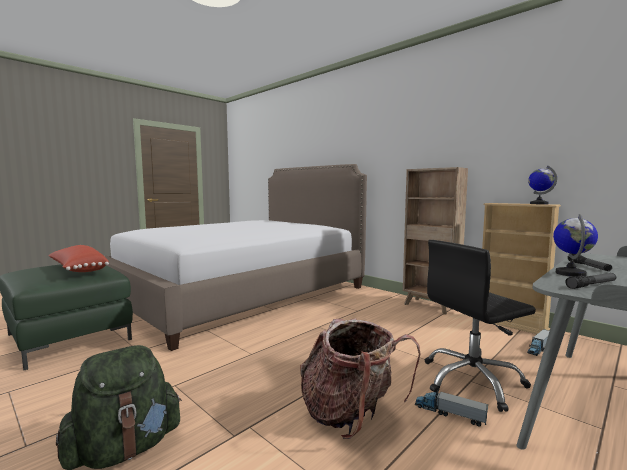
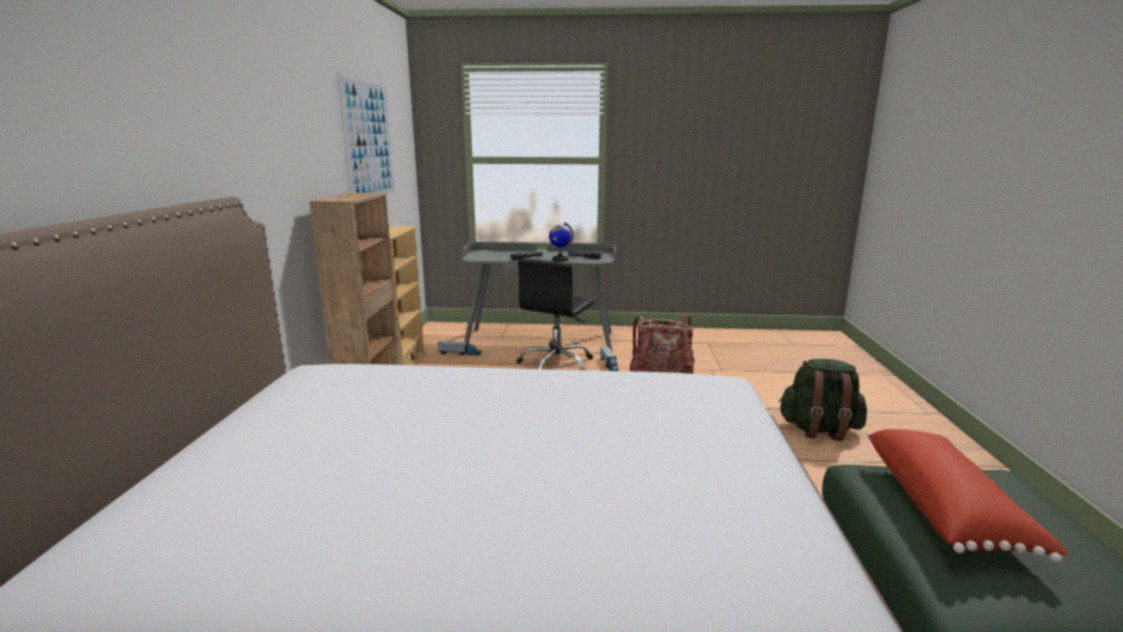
camera: 130 degrees left, 10 degrees up
black office chair [425,240,536,412] -> black office chair turned 90 degrees clockwise [516,258,594,370]
globe [528,166,557,204] -> none
none -> picture [337,71,396,197]

